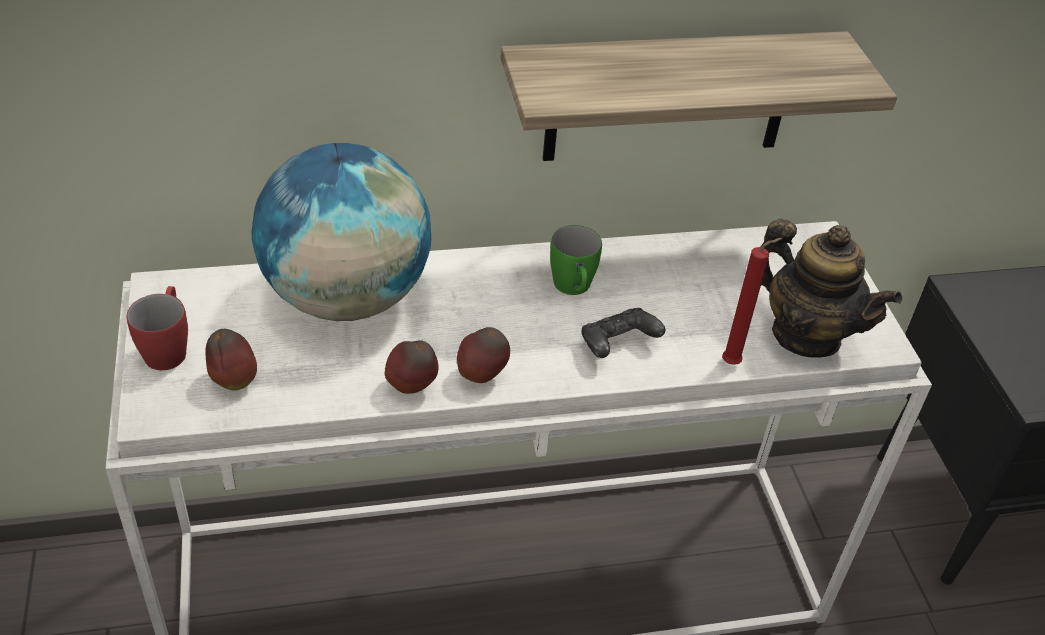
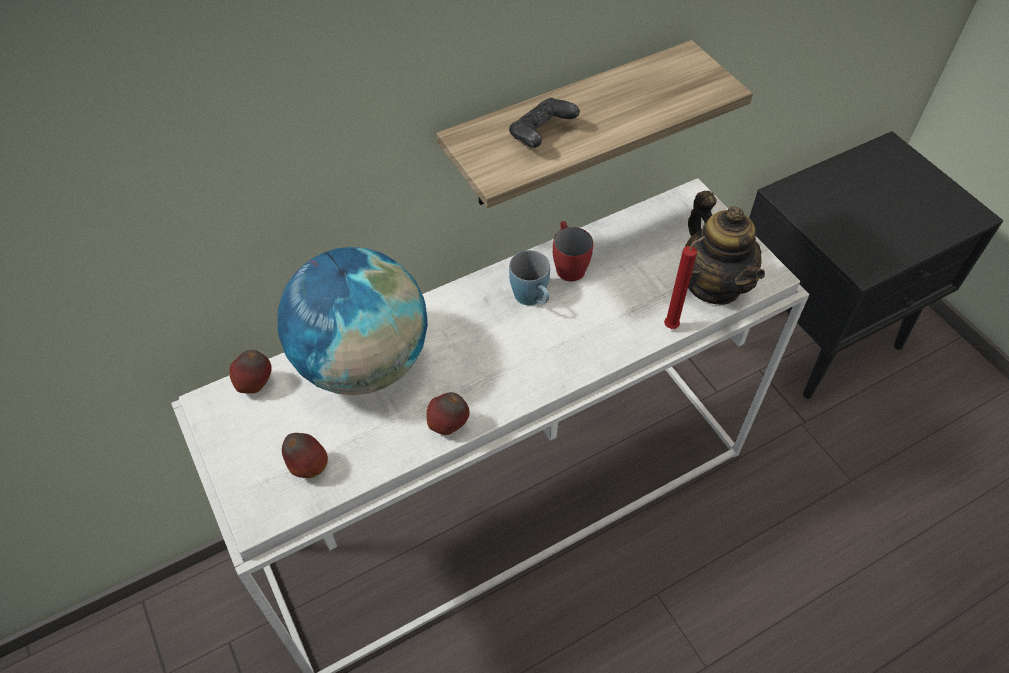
camera: 15 degrees left, 10 degrees up
red mug [127,286,188,370] -> red mug moved to [553,221,593,282]
apple [457,327,510,383] -> apple moved to [230,350,272,394]
green mug [550,225,602,295] -> blue mug [509,250,550,305]
black game controller [581,308,665,358] -> black game controller moved to [509,98,580,148]
teapot [760,219,902,358] -> teapot turned 45 degrees clockwise [685,191,765,305]

